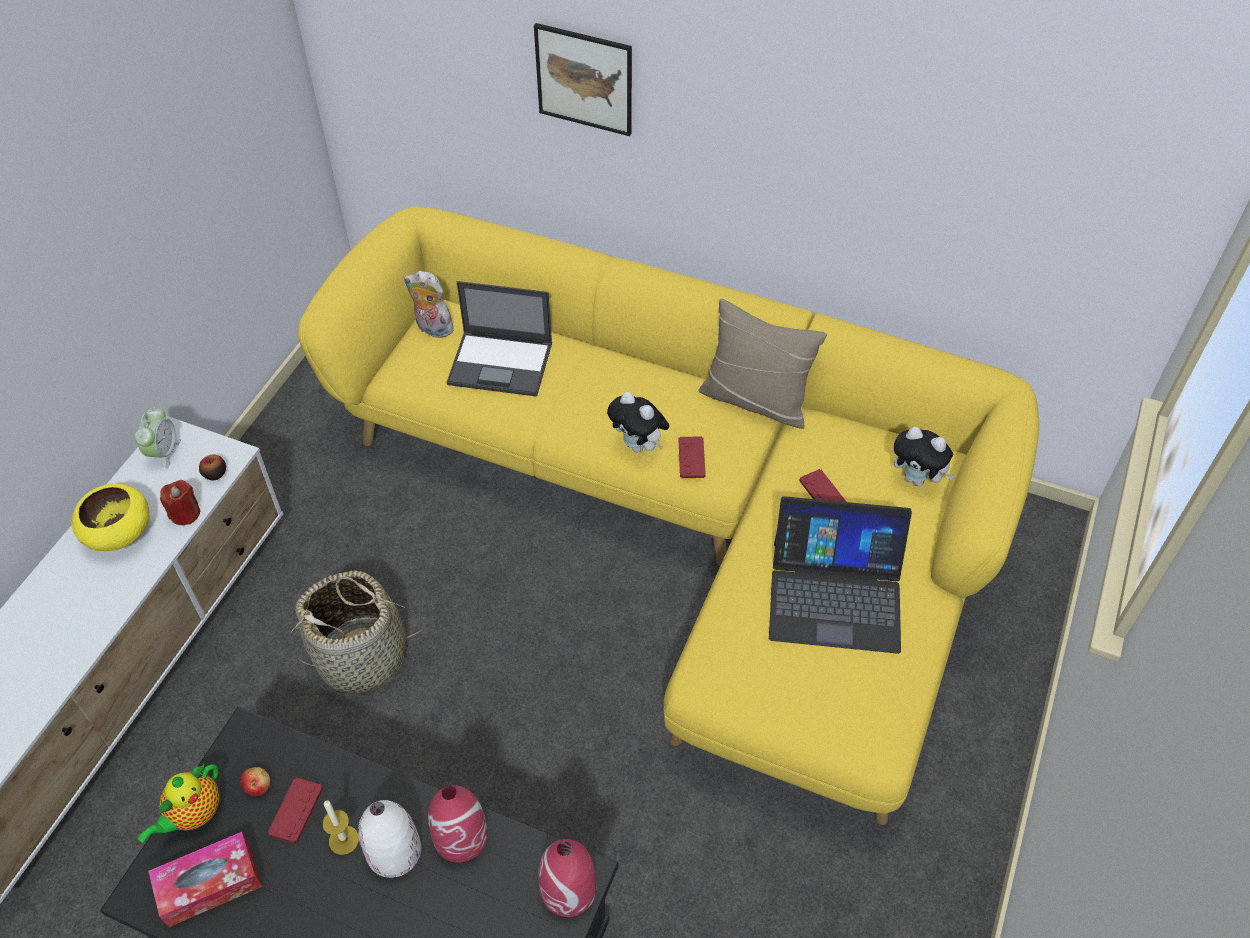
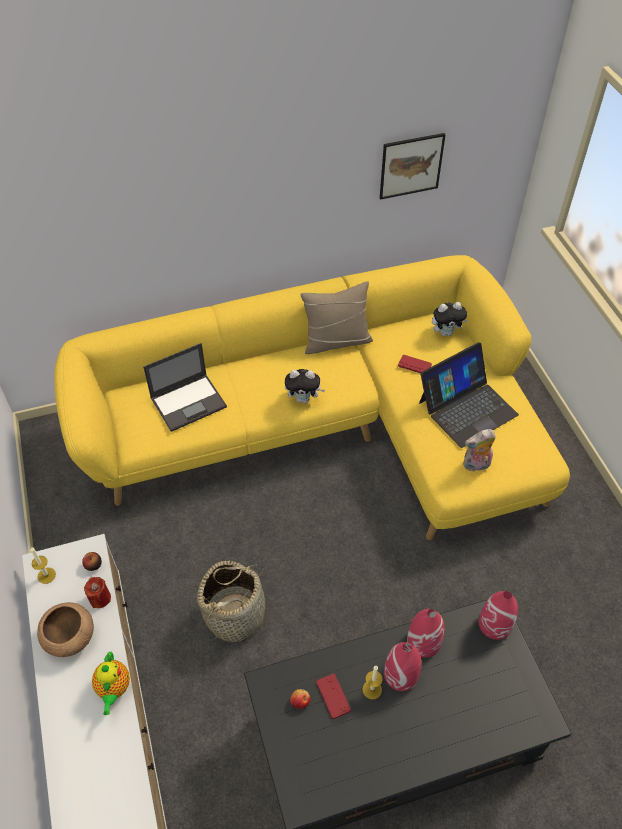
camera: 40 degrees left, 0 degrees up
yellow bowl [71,483,149,551] -> brown bowl [37,602,94,657]
alarm clock [135,407,181,469] -> candle [30,547,56,584]
teapot [137,764,220,843] -> teapot moved to [92,652,130,715]
tissue box [148,832,262,927] -> none
white vase [358,800,421,878] -> red vase [384,642,422,691]
plush toy [404,271,454,338] -> plush toy moved to [463,429,496,472]
picture [534,23,632,136] -> picture moved to [380,133,446,199]
red game controller [679,437,706,478] -> none

